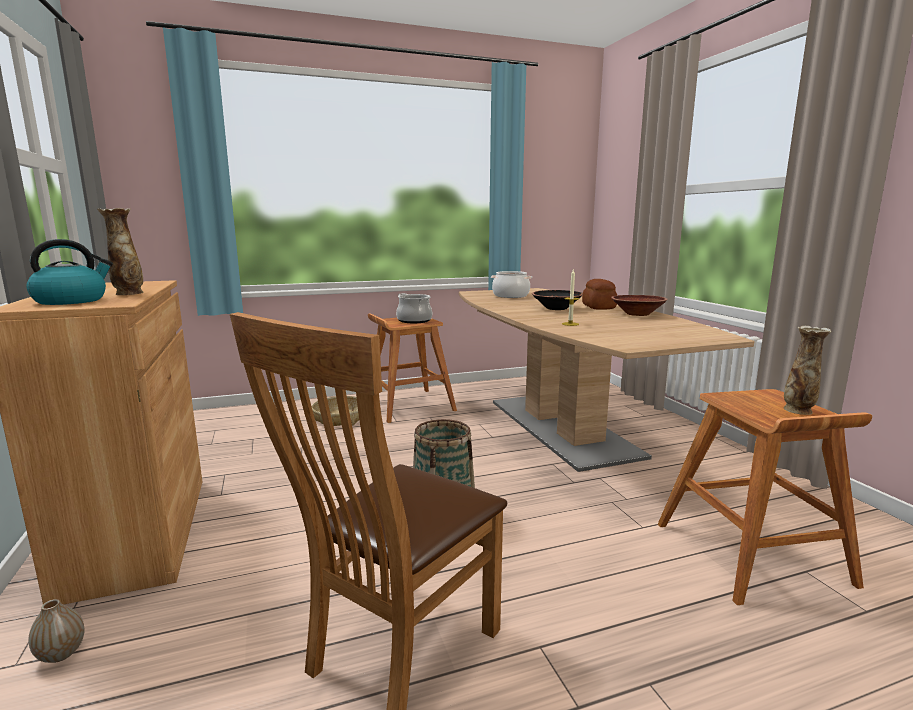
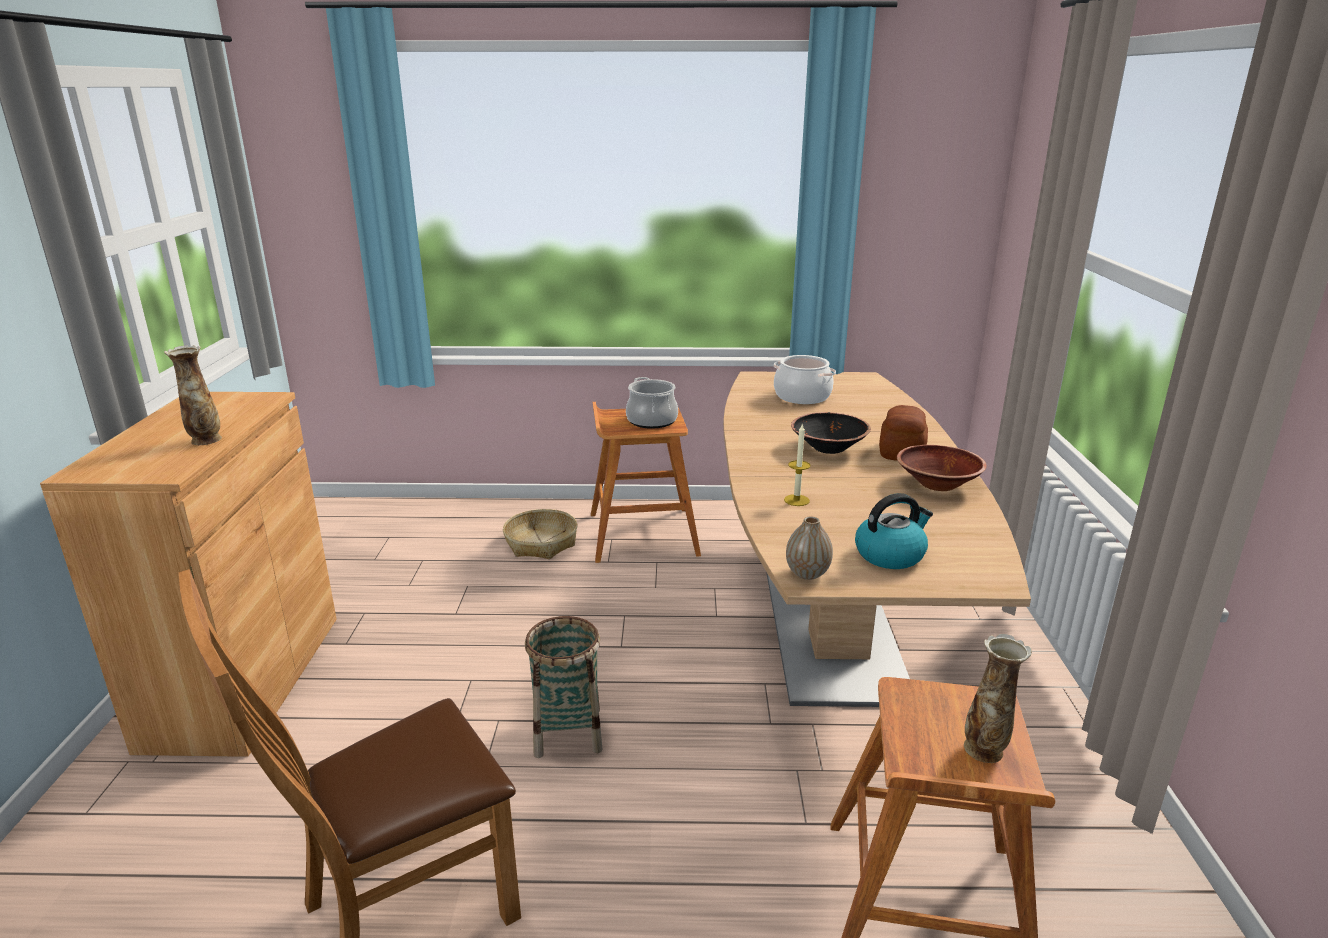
camera: 20 degrees right, 10 degrees up
kettle [26,239,113,305] -> kettle moved to [855,493,933,569]
vase [28,599,84,663] -> vase moved to [786,516,833,580]

